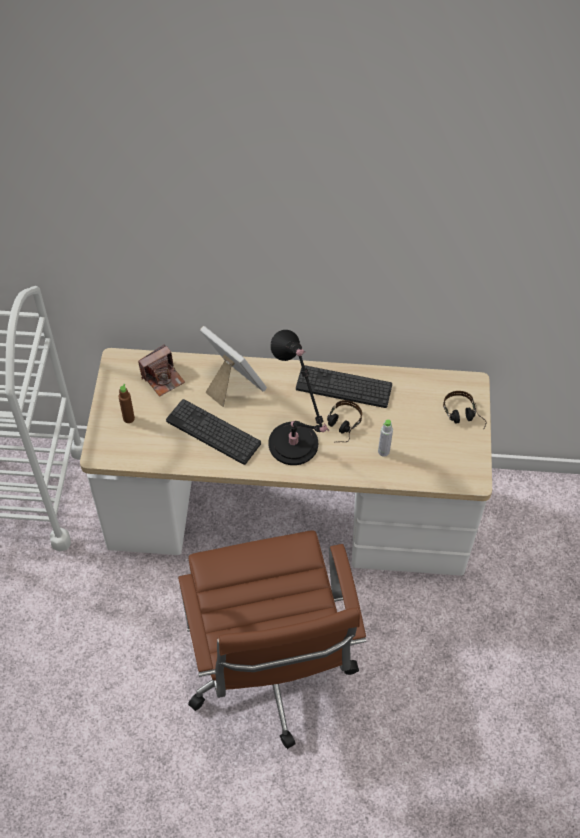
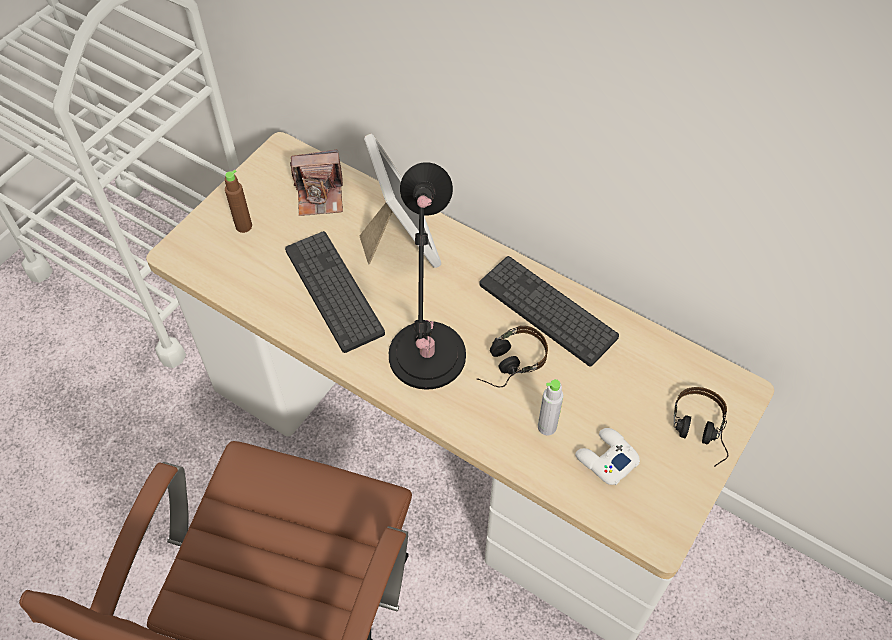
camera: 30 degrees right, 0 degrees up
none -> white game controller [575,428,640,485]

